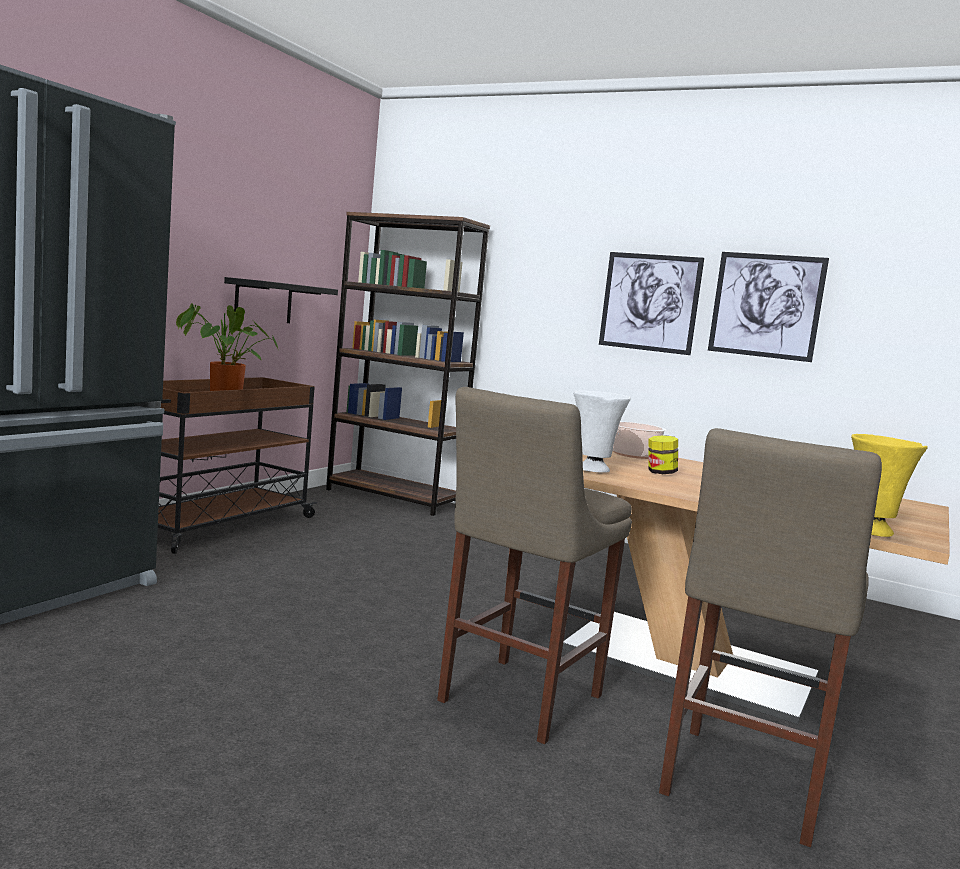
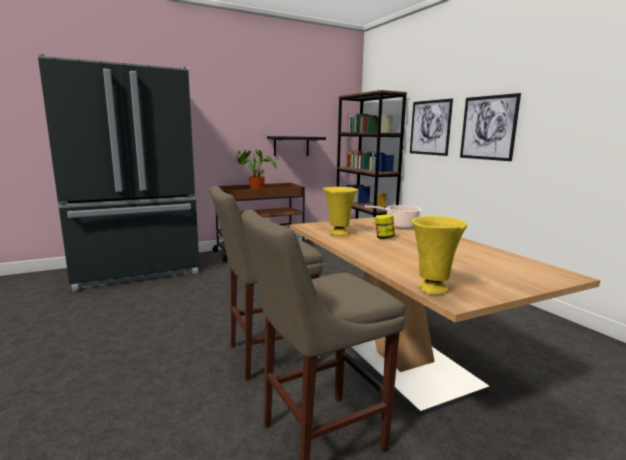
camera: 35 degrees right, 5 degrees up
white vase [573,390,631,473] -> yellow vase [323,187,357,236]
picture [708,252,829,362] -> picture moved to [410,99,453,156]

